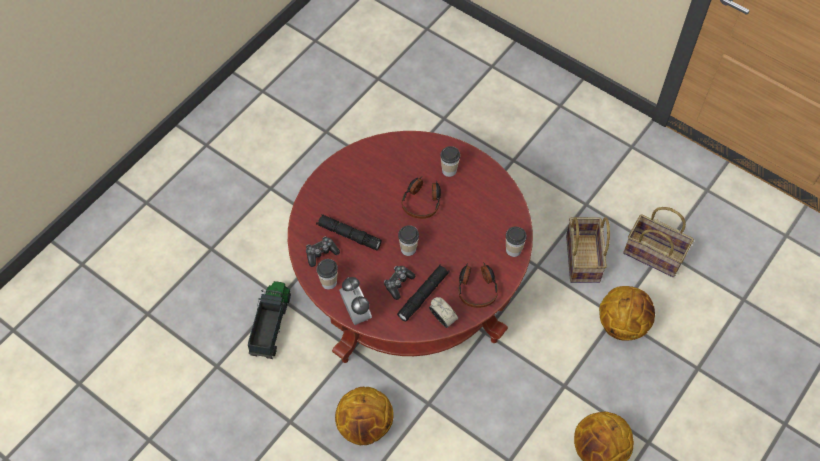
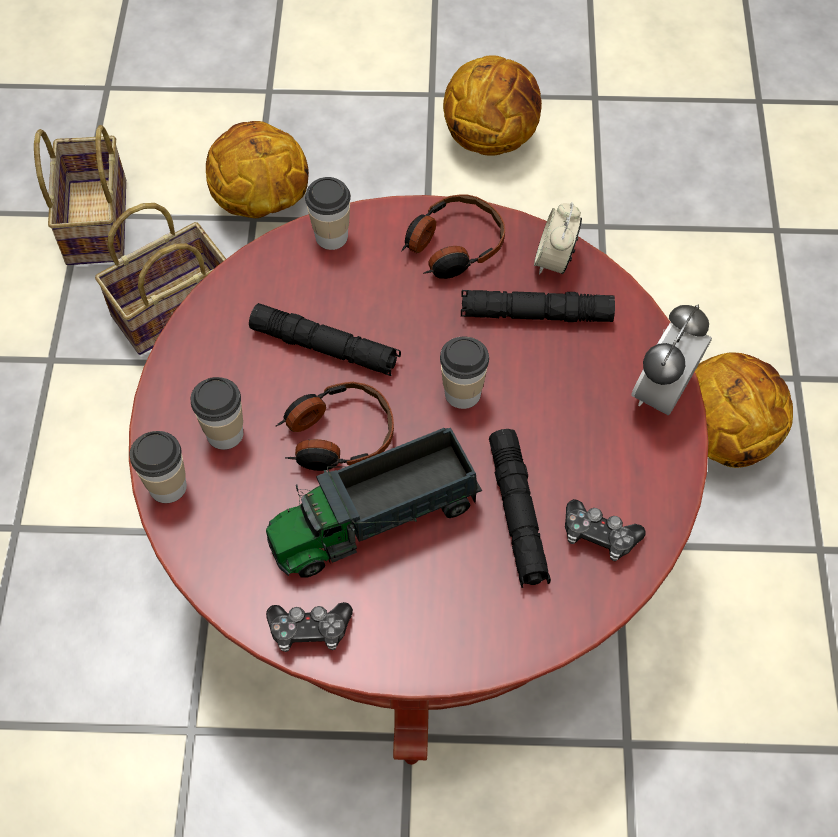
camera: 125 degrees left, 0 degrees up
toy truck [248,281,291,359] -> toy truck moved to [266,428,482,578]
cup [317,259,338,290] -> cup moved to [130,431,187,503]
game controller [384,266,415,300] -> game controller moved to [266,602,353,652]
none -> black flashlight [249,303,401,376]

